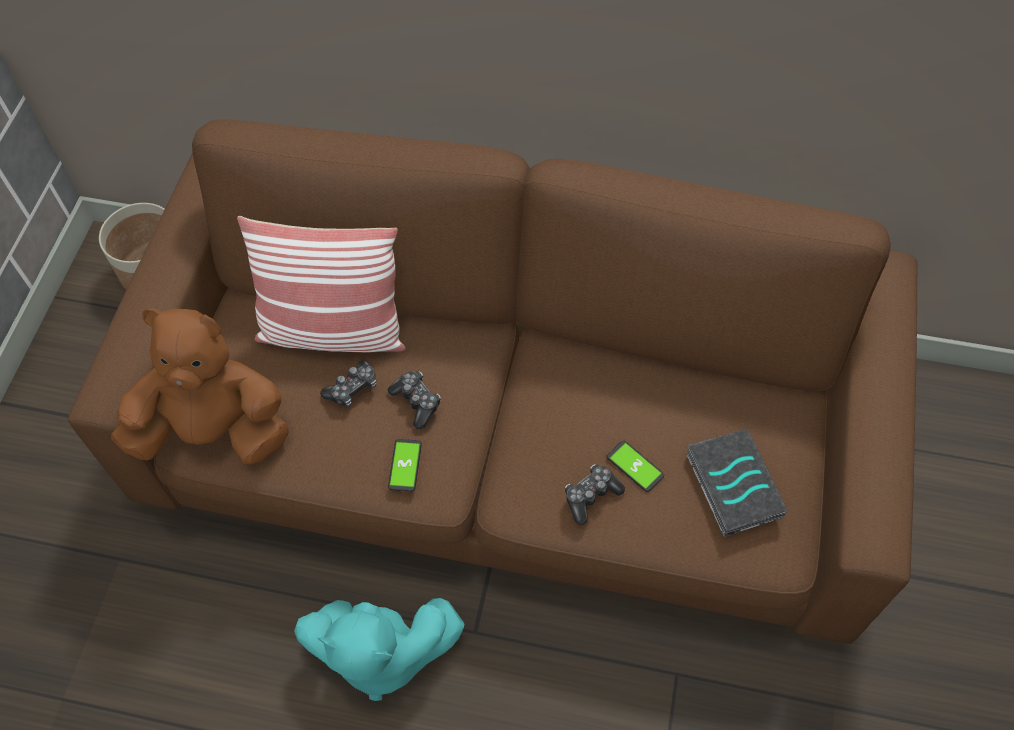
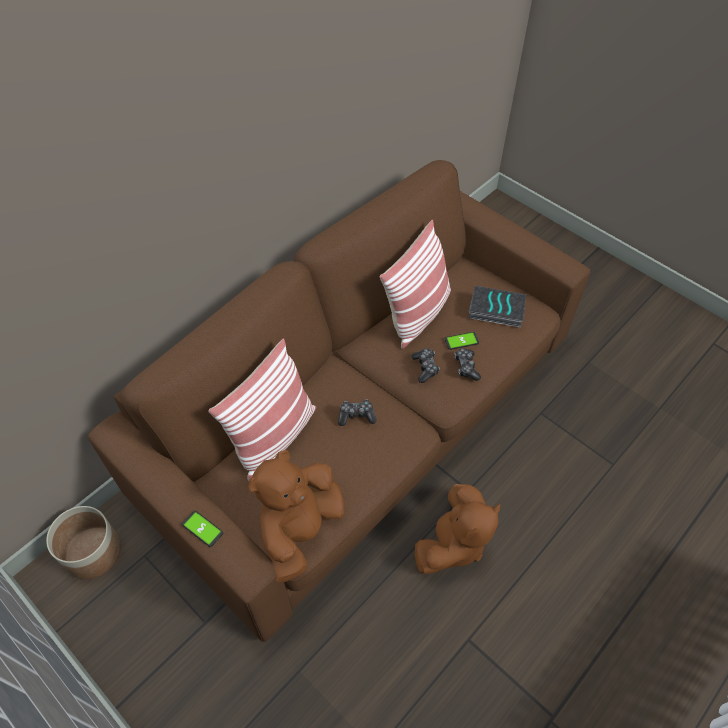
camera: 60 degrees left, 5 degrees down
turquoise plush toy [294,598,465,701] -> brown plush toy [415,484,501,574]
game controller [320,360,377,407] -> game controller moved to [412,348,440,383]
phone [388,439,422,492] -> phone moved to [182,511,223,547]
none -> pillow [380,220,451,349]

